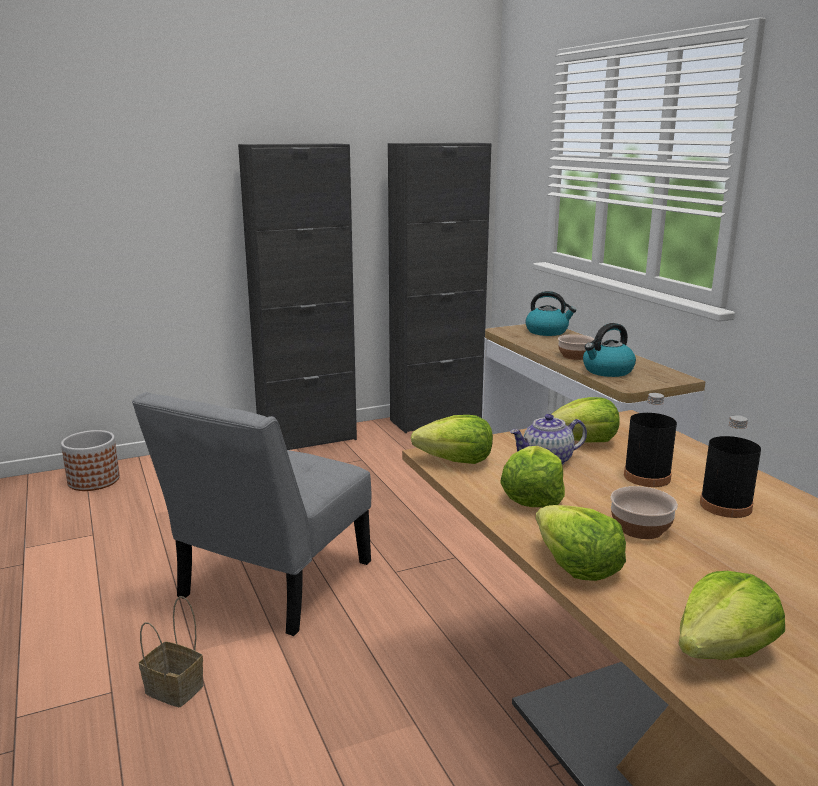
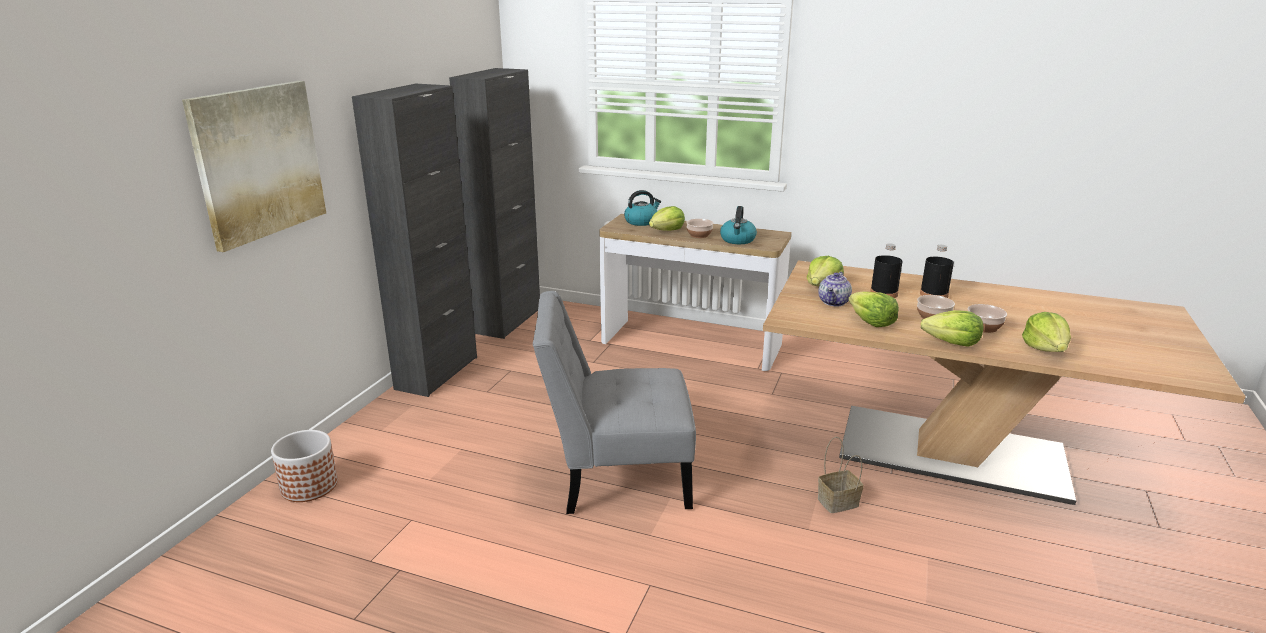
camera: 45 degrees left, 5 degrees up
grey chair [132,392,371,636] -> grey chair turned 105 degrees clockwise [533,291,696,514]
basket [139,596,203,707] -> basket moved to [818,437,864,513]
lettuce [411,415,493,464] -> lettuce moved to [649,206,685,231]
none -> picture [182,81,326,252]
none -> bowl [968,304,1007,333]

